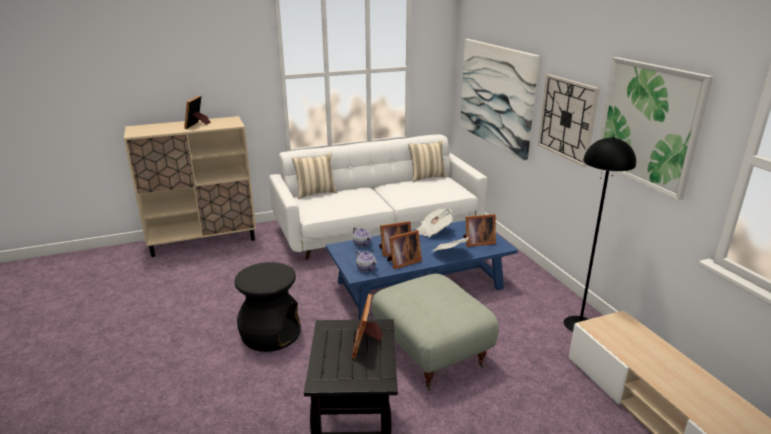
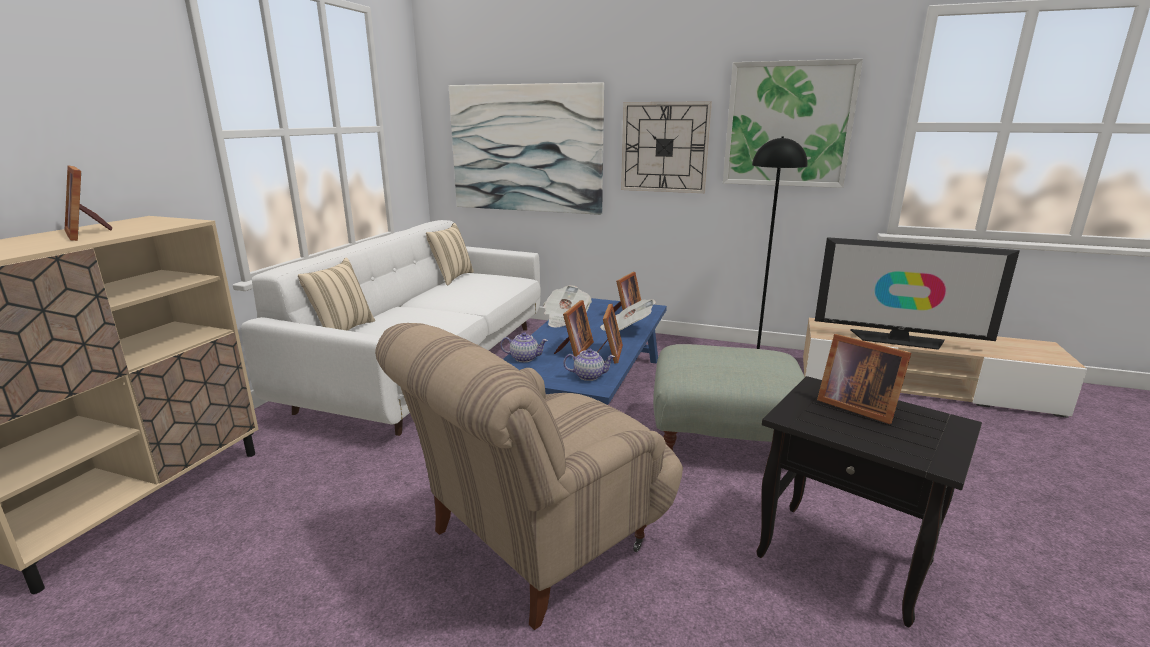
camera: 50 degrees left, 5 degrees down
black stool [234,262,301,352] -> beige armchair [375,323,683,630]
none -> television [815,237,1020,350]

